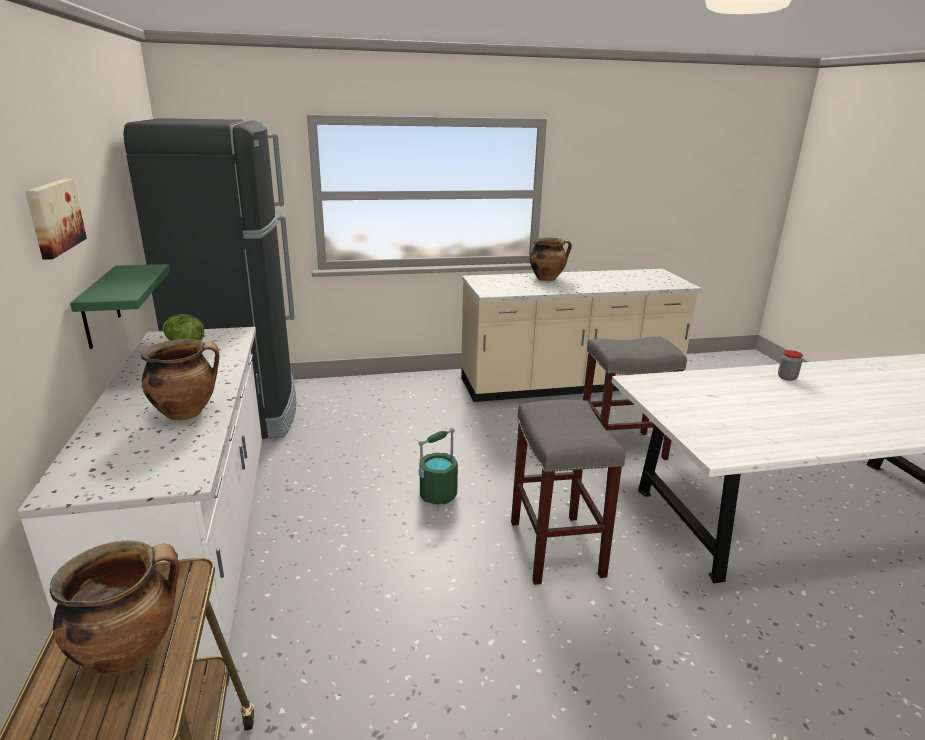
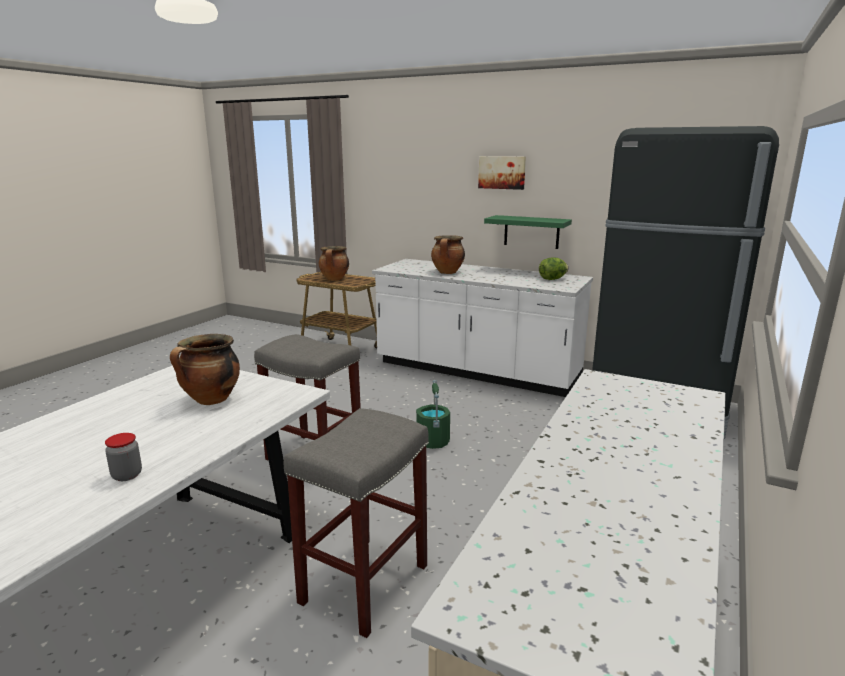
camera: 130 degrees right, 5 degrees down
cooking pot [530,238,572,281] -> cooking pot moved to [170,334,240,405]

